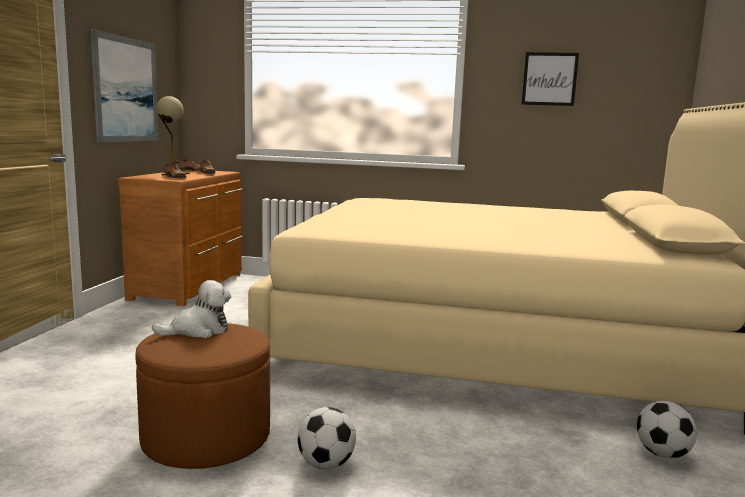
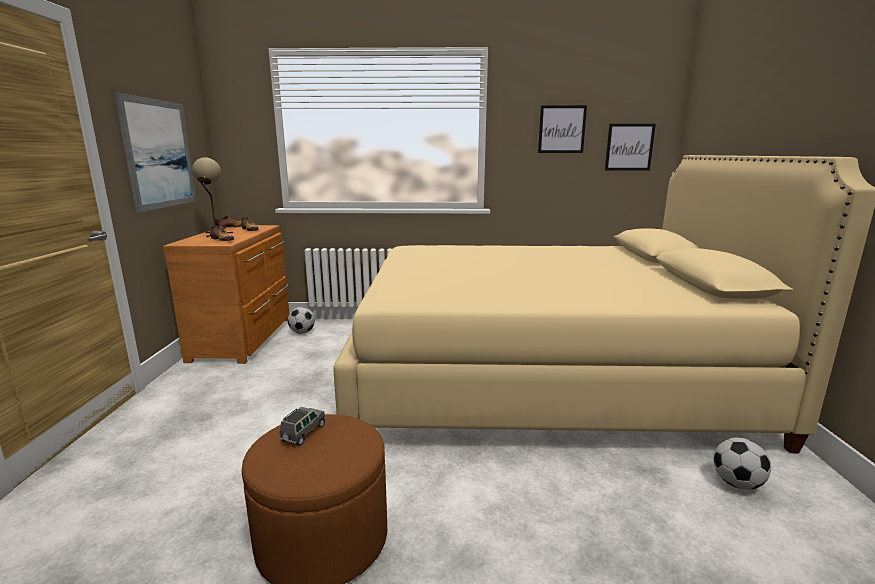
camera: 10 degrees left, 5 degrees up
plush toy [152,280,231,338] -> grey toy car [280,407,326,446]
football [298,407,356,469] -> football moved to [288,307,315,334]
none -> picture [605,124,656,170]

